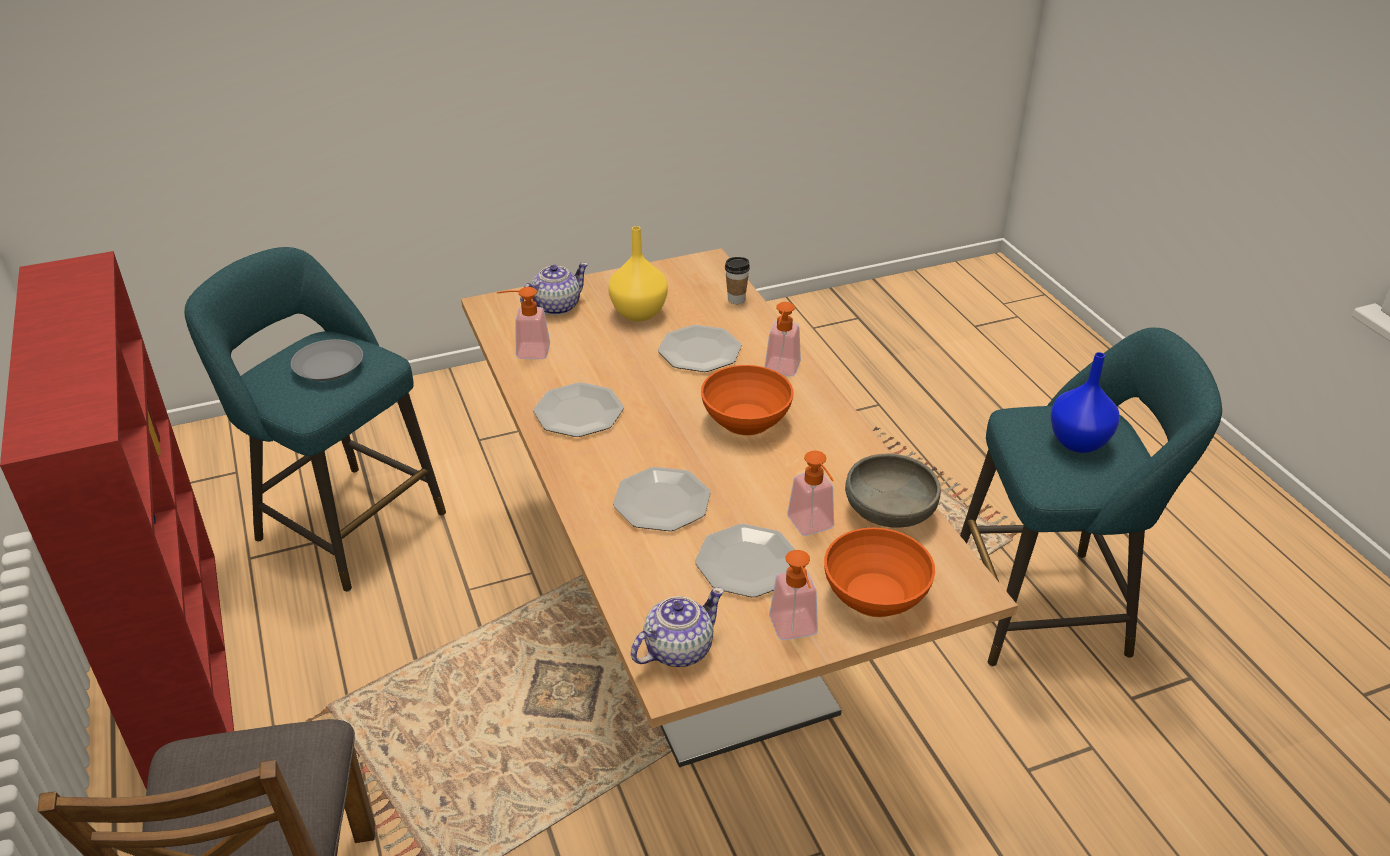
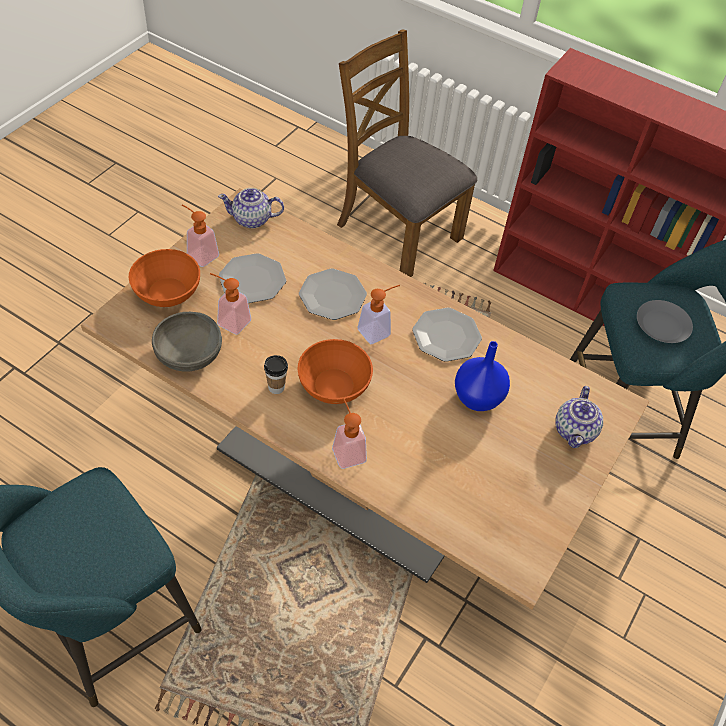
camera: 140 degrees right, 15 degrees up
soap dispenser [497,287,550,359] -> soap dispenser moved to [357,285,400,344]
yellow vase [608,226,668,321] -> none
teapot [631,587,724,667] -> teapot turned 75 degrees clockwise [218,188,284,228]
plate [658,325,742,372] -> none
cup [725,257,750,304] -> cup moved to [264,355,288,394]
blue vase [1050,352,1119,453] -> blue vase moved to [455,341,510,411]

